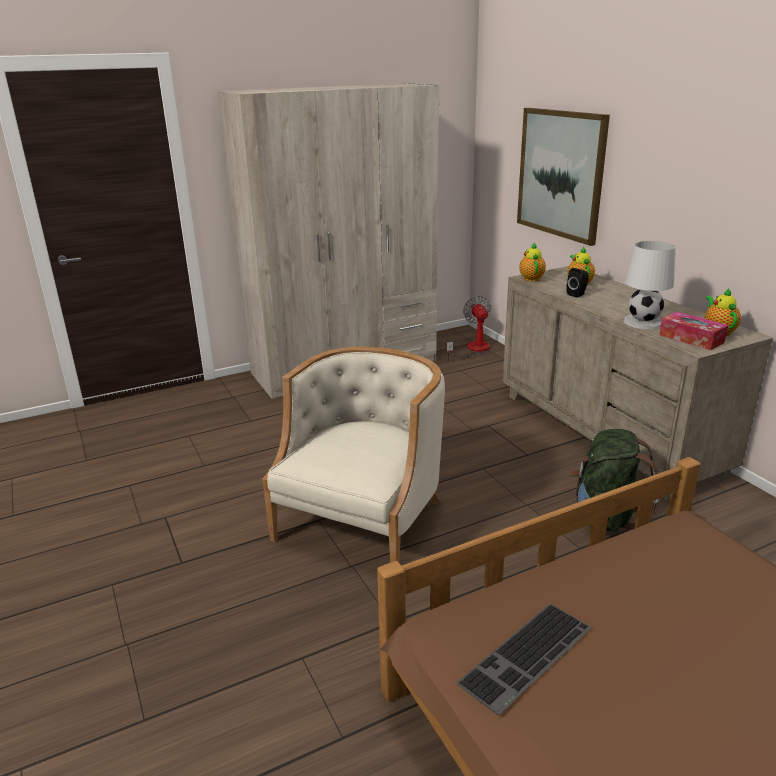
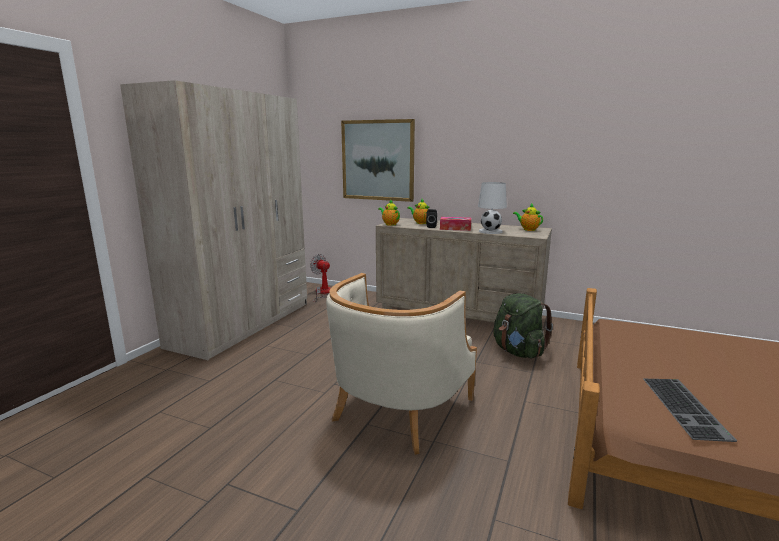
camera: 40 degrees left, 10 degrees down
beige armchair [262,347,445,563] -> beige armchair turned 135 degrees counterclockwise [326,273,477,455]
tissue box [659,312,728,350] -> tissue box moved to [440,217,471,231]

